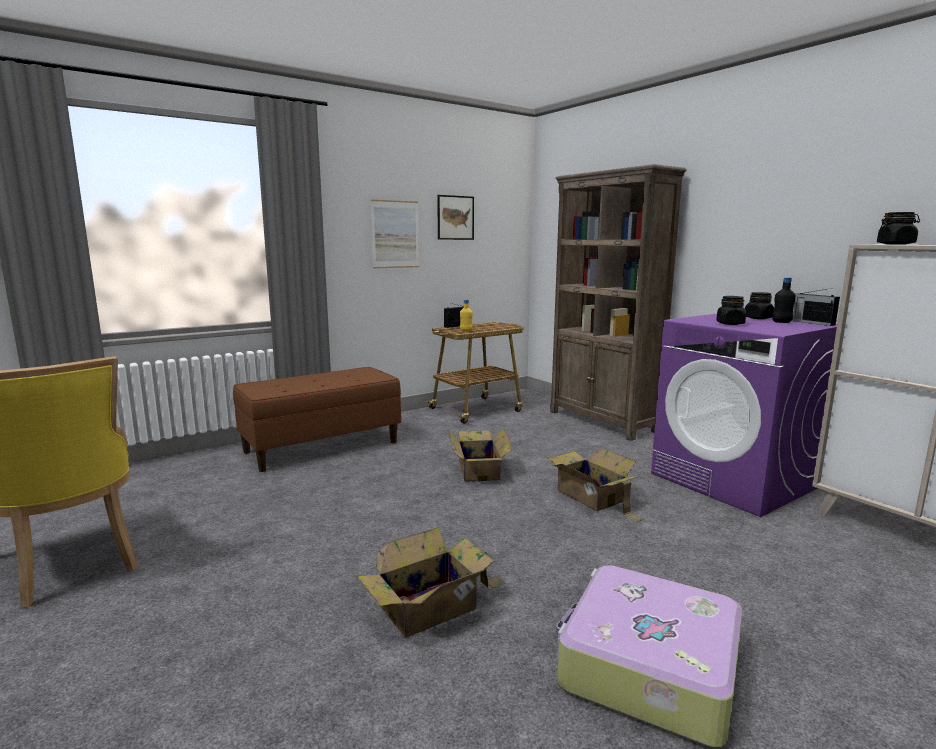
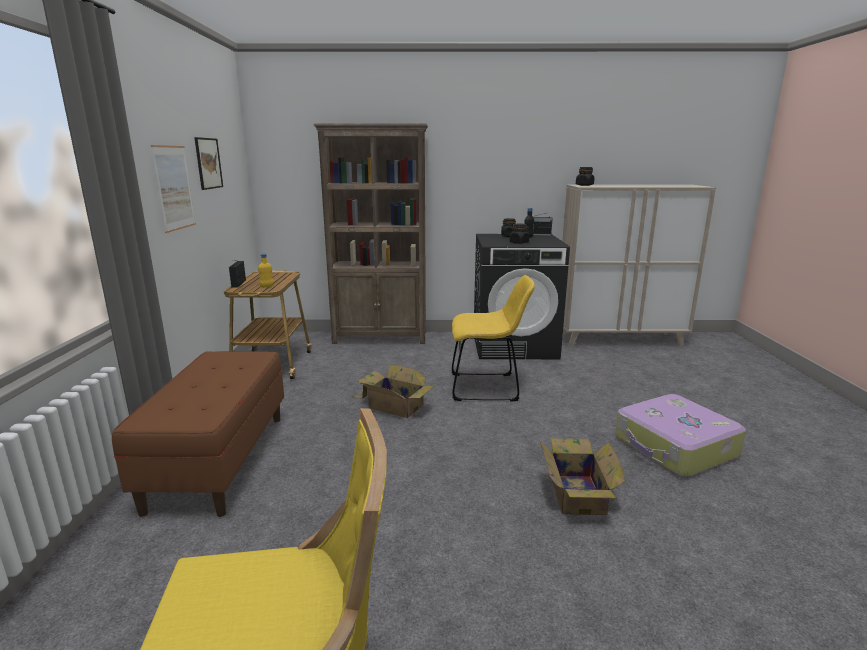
camera: 55 degrees left, 5 degrees up
cardboard box [548,449,644,522] -> yellow chair [452,275,535,402]
purple washing machine [651,314,837,517] -> black washing machine [474,234,570,359]

